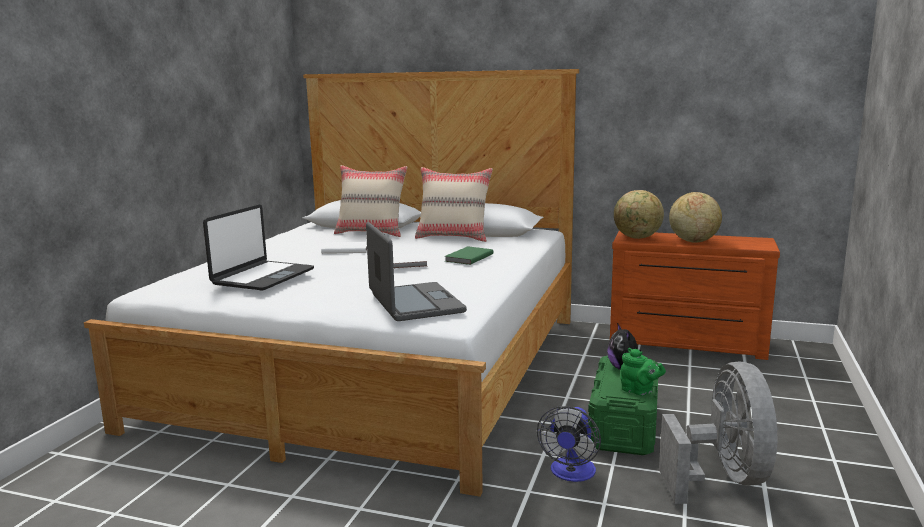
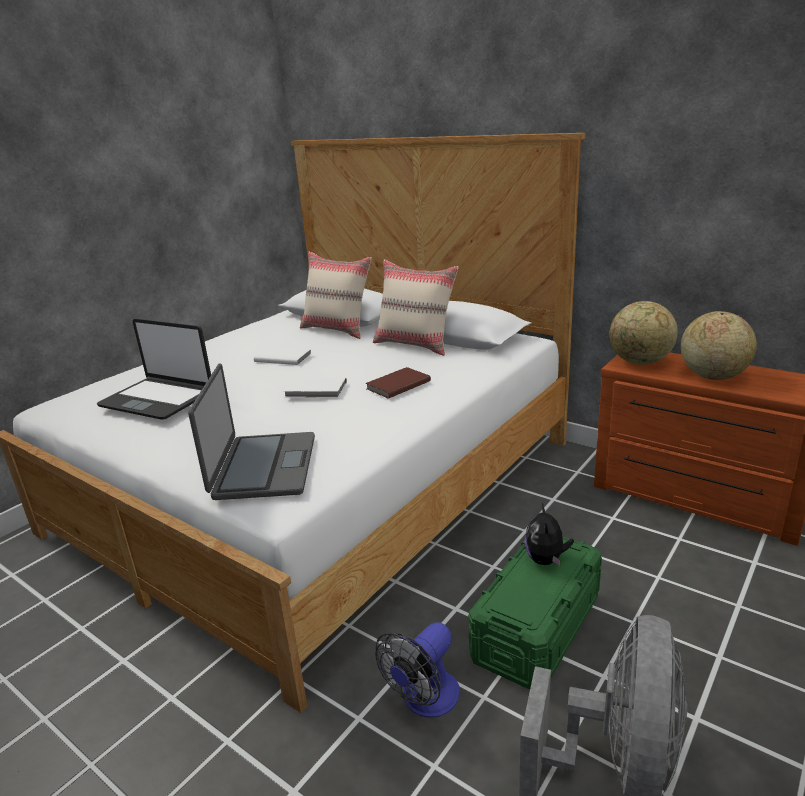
camera: 20 degrees right, 10 degrees up
laptop [203,204,314,291] -> laptop turned 75 degrees clockwise [97,319,211,420]
green book [445,246,493,265] -> brown book [366,367,431,399]
green teapot [621,348,666,396] -> none

